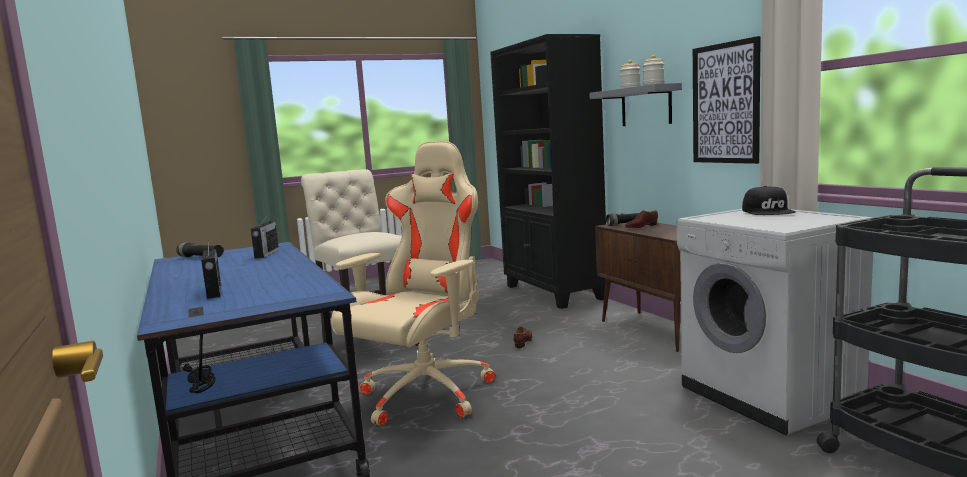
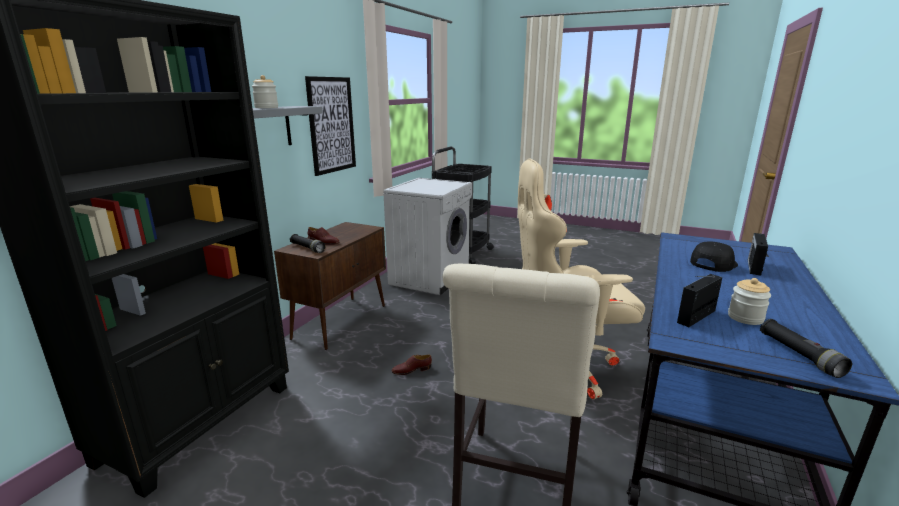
camera: 130 degrees left, 10 degrees up
jar [643,55,665,85] -> jar moved to [728,278,771,325]
black cap [742,186,795,215] -> black cap moved to [690,241,738,272]

